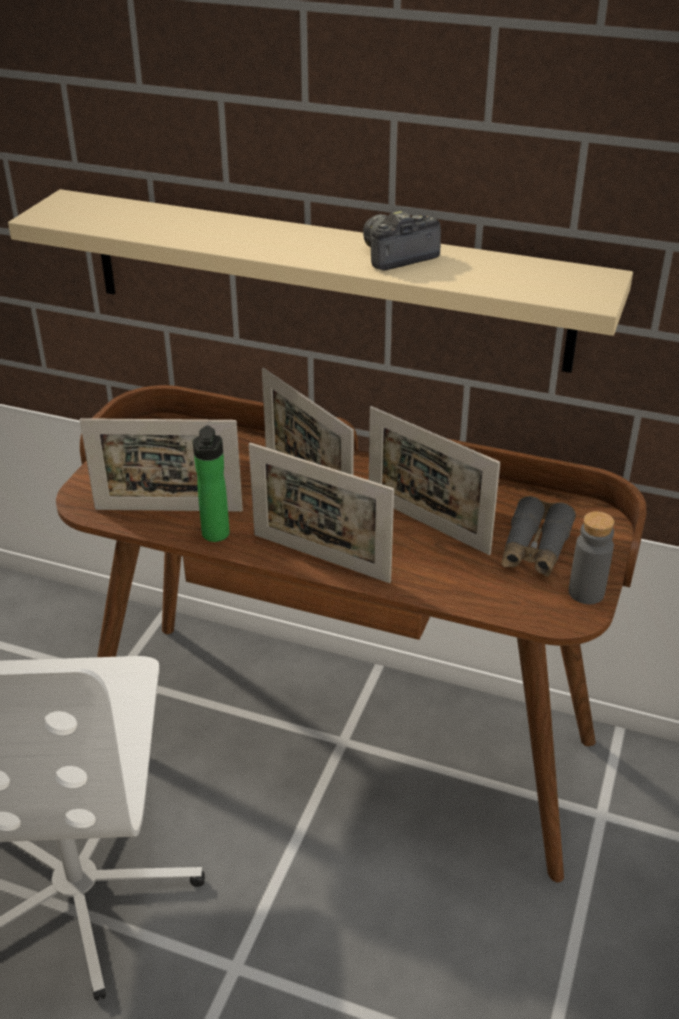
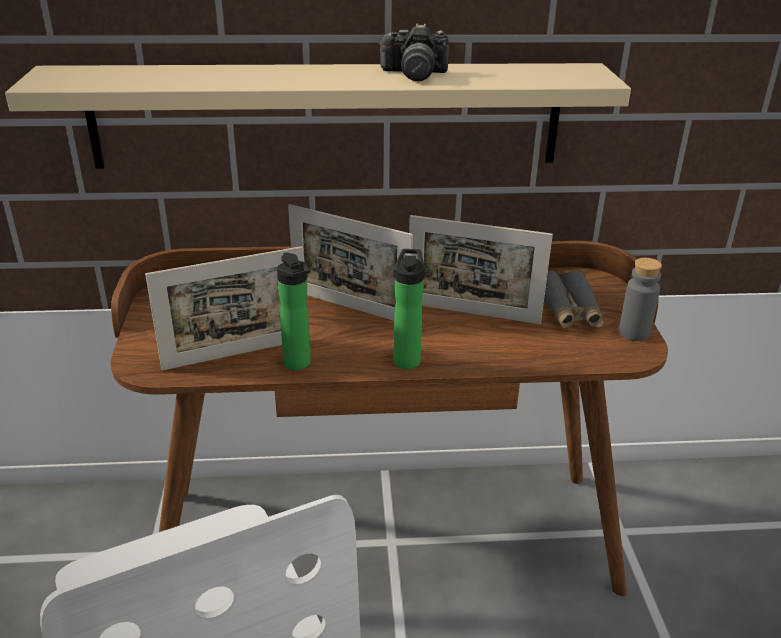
camera: 25 degrees left, 5 degrees down
picture frame [249,443,394,583] -> bottle [393,249,424,370]
camera [363,211,441,271] -> camera turned 120 degrees counterclockwise [378,23,449,81]

